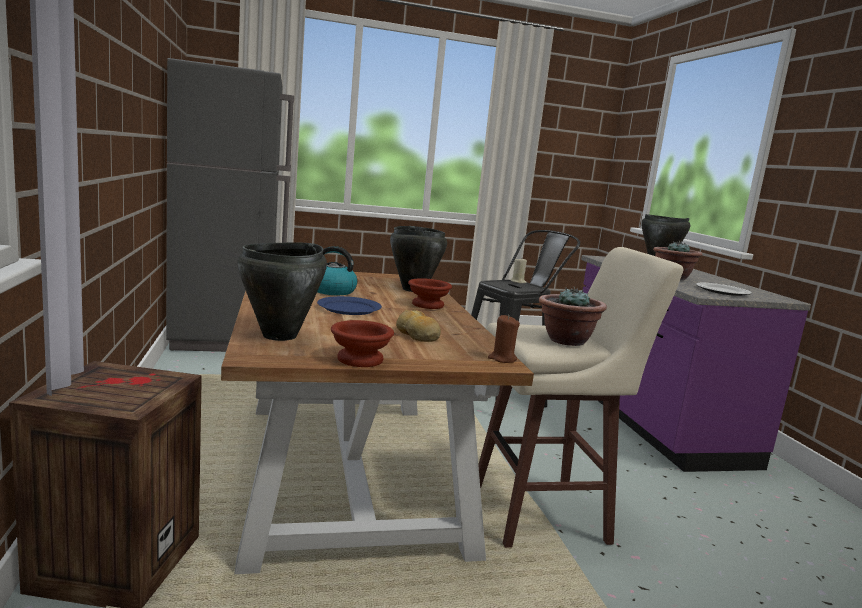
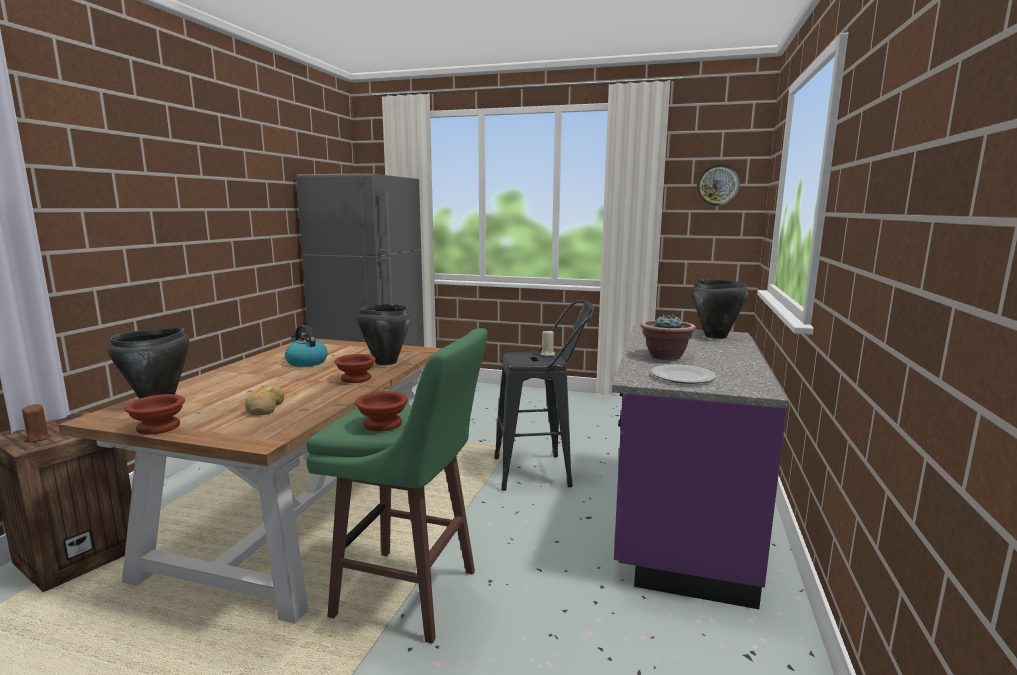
camera: 30 degrees right, 0 degrees up
blue plate [317,296,382,315] -> none
beige stool [478,247,683,548] -> green stool [306,328,488,644]
brown candle [488,315,520,363] -> brown candle moved to [22,404,51,443]
potted plant [539,287,607,346] -> brown bowl [355,391,408,431]
none -> wall clock [697,164,740,206]

